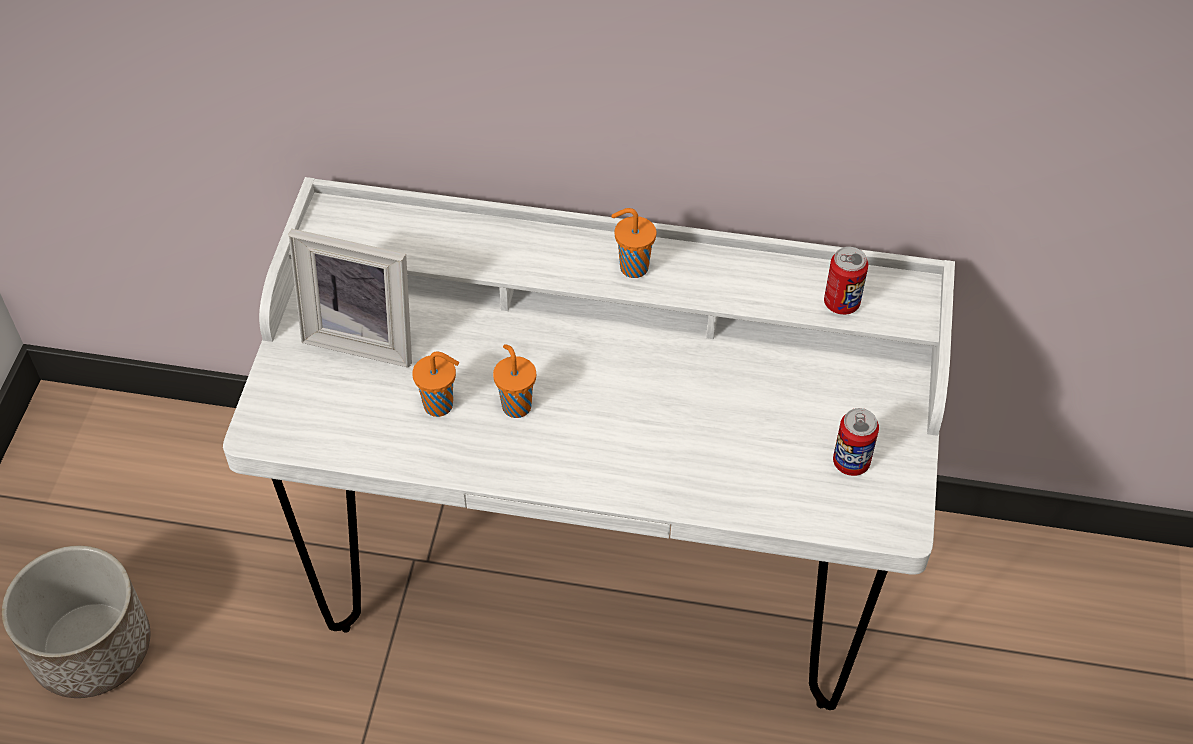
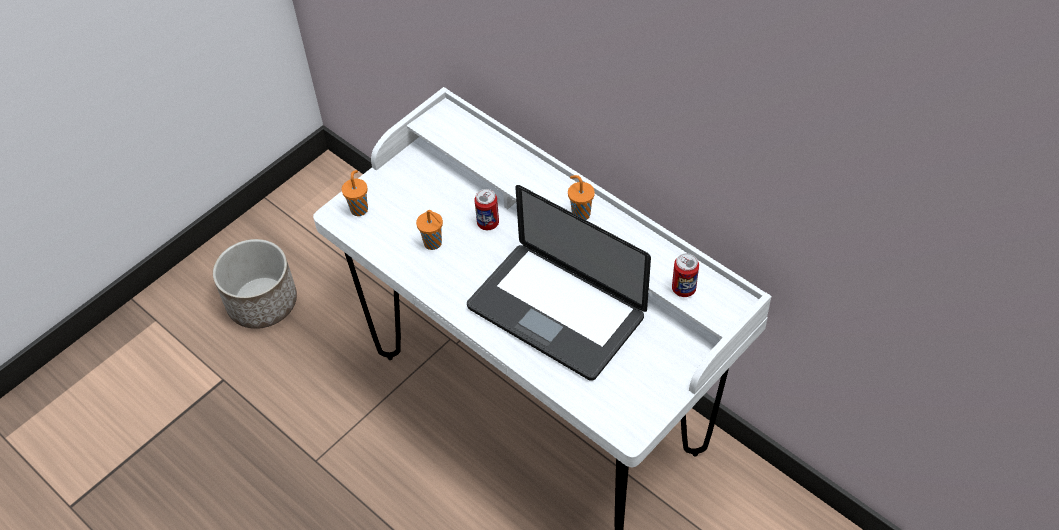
camera: 35 degrees right, 0 degrees up
picture frame [289,229,412,368] -> none
orange cup [493,344,536,418] -> orange cup moved to [342,170,368,216]
can [833,408,879,476] -> can moved to [474,189,499,230]
none -> laptop [467,185,651,381]

